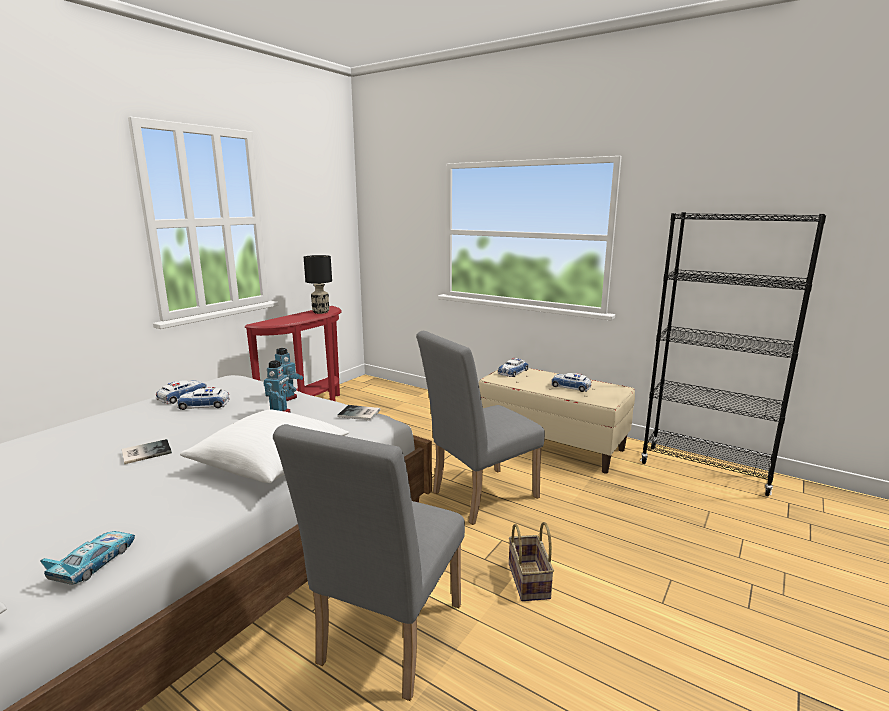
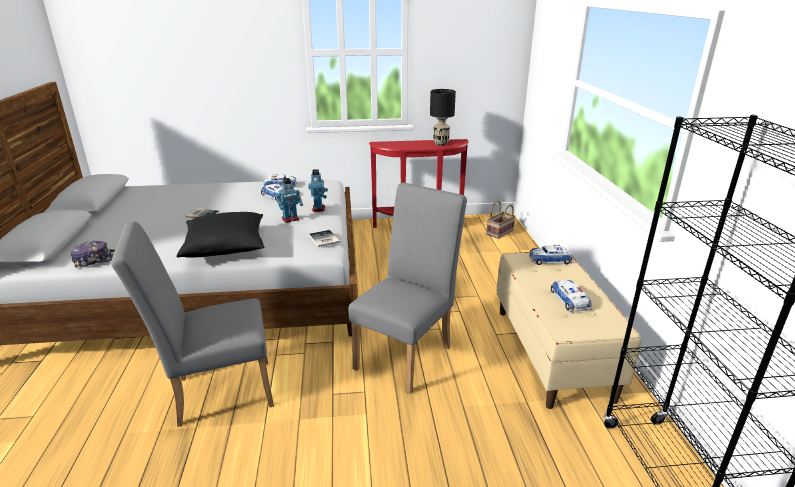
camera: 50 degrees right, 10 degrees up
toy car [40,531,135,585] -> cap [71,241,115,268]
white pillow [180,410,349,483] -> black pillow [177,212,264,258]
grey chair [416,331,545,525] -> grey chair turned 105 degrees clockwise [349,183,467,394]
basket [509,522,554,601] -> basket moved to [486,201,515,239]

